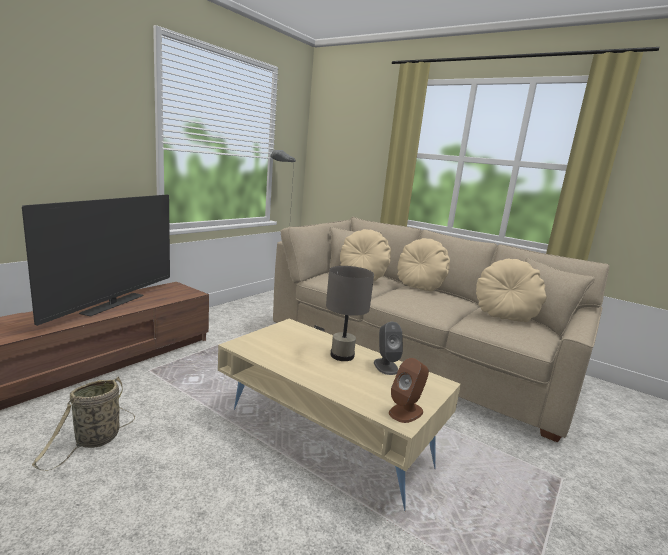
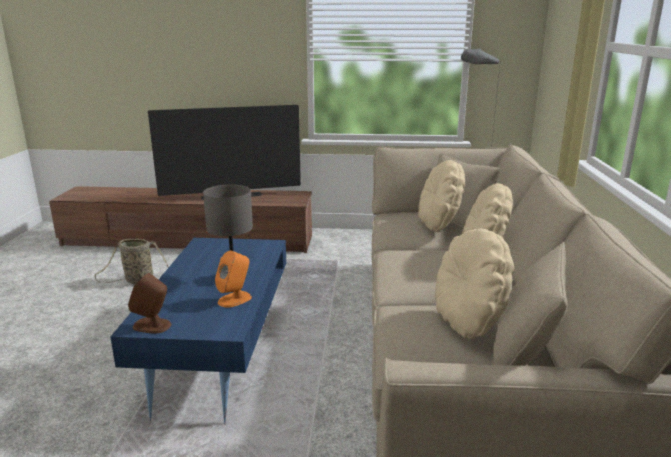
camera: 60 degrees right, 5 degrees up
beige coffee table [218,319,461,511] -> blue coffee table [110,238,286,425]
grey speaker [374,322,403,375] -> orange speaker [215,251,252,308]

